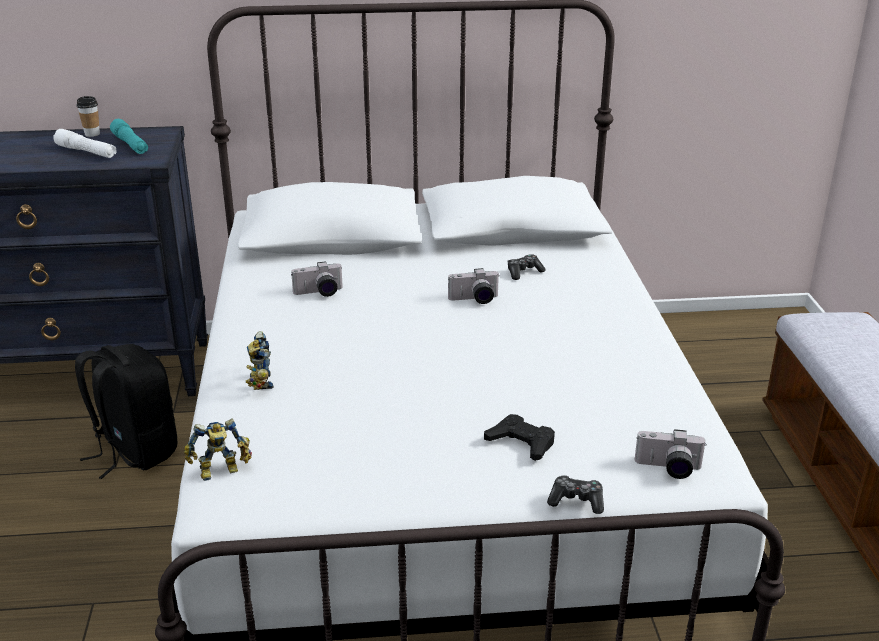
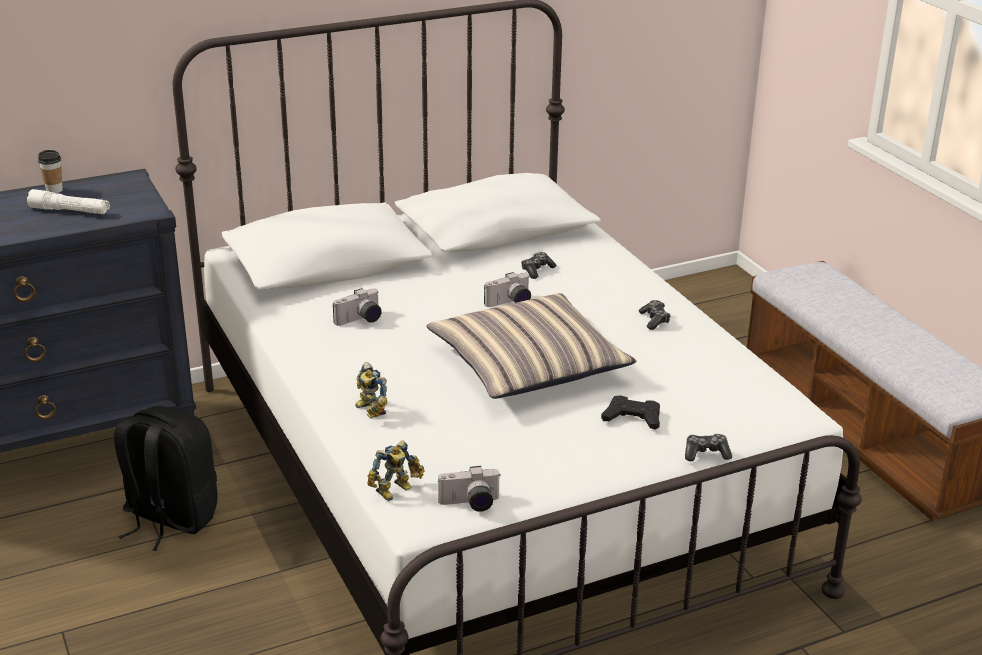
camera: 20 degrees left, 0 degrees up
turquoise flashlight [110,119,148,154] -> none
camera [635,429,707,479] -> camera moved to [437,466,500,512]
none -> pillow [426,293,636,399]
none -> game controller [639,300,671,330]

